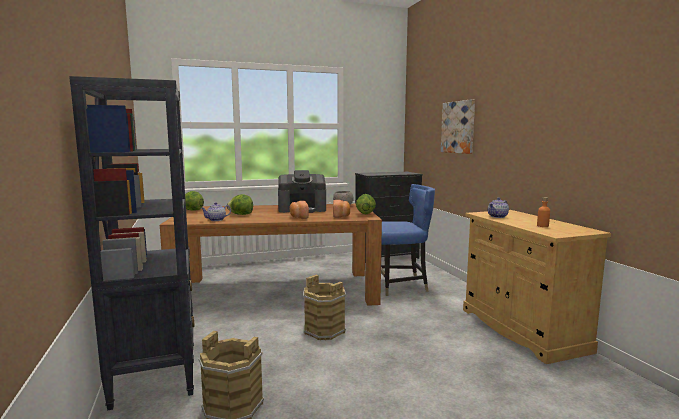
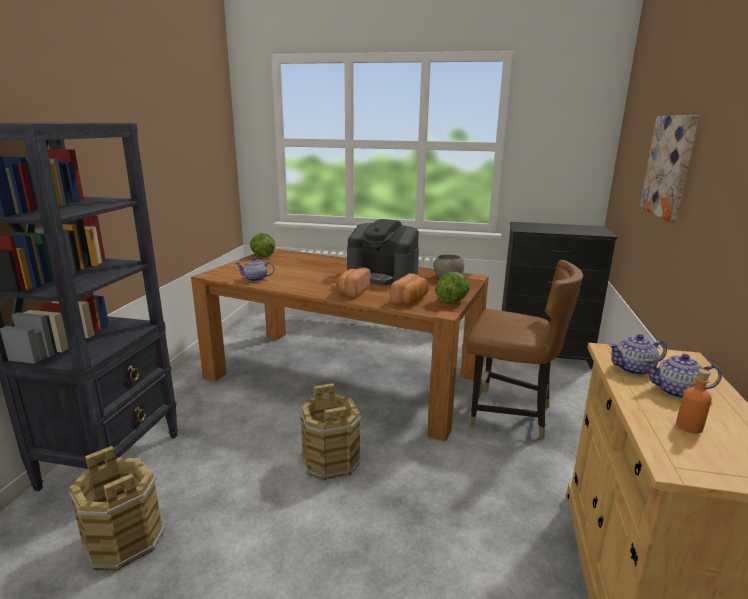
camera: 30 degrees right, 10 degrees up
lettuce [227,194,253,215] -> none
blue chair [381,184,435,296] -> brown chair [467,260,583,439]
none -> teapot [645,354,722,399]

